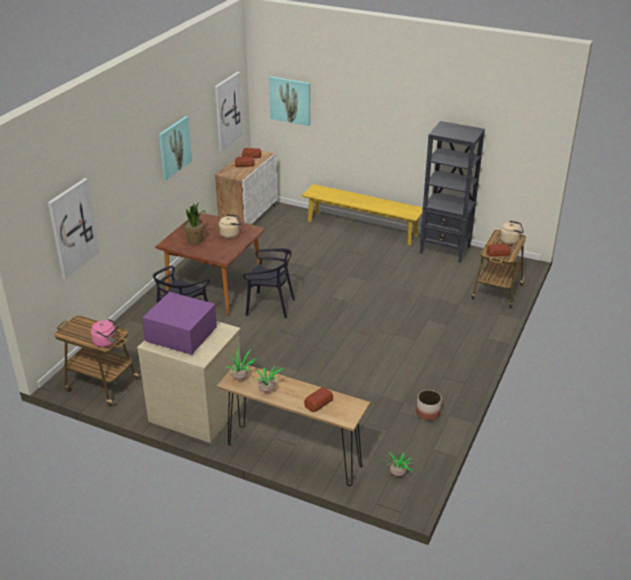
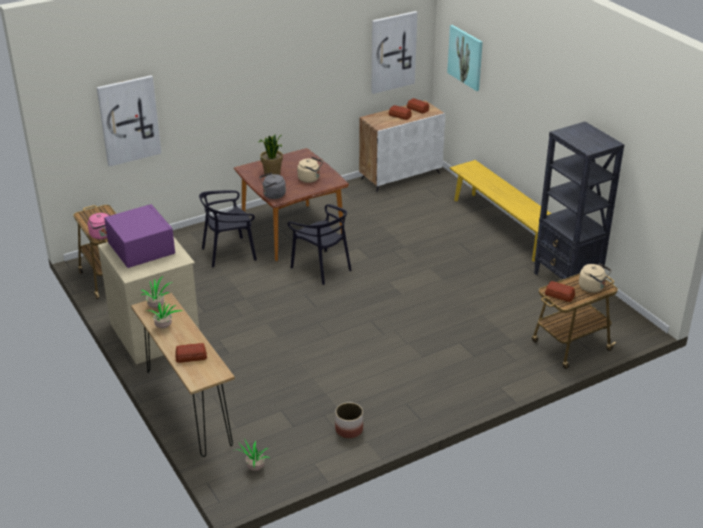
camera: 35 degrees right, 0 degrees up
picture [159,116,192,180] -> none
none -> grey kettle [259,173,286,199]

